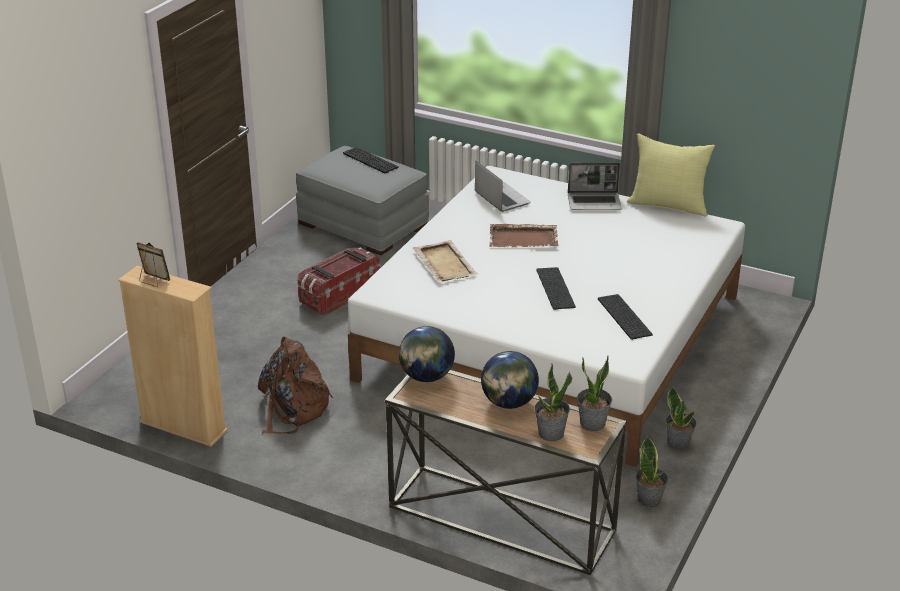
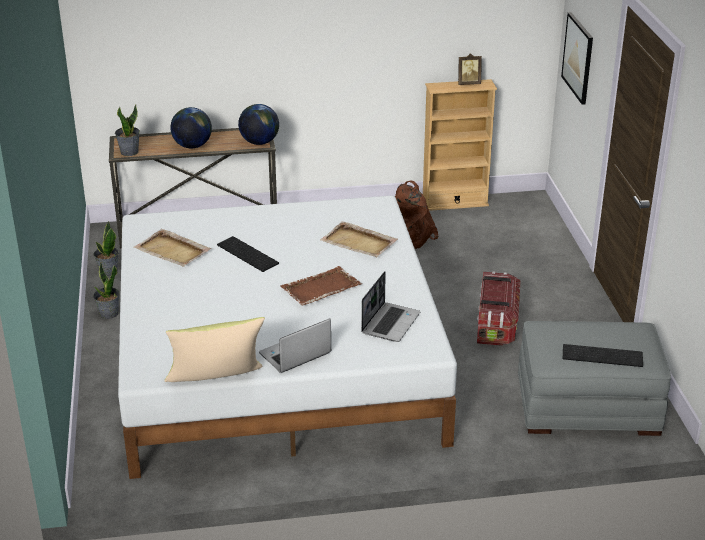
camera: 145 degrees right, 0 degrees up
laptop [475,161,531,212] -> laptop turned 90 degrees counterclockwise [361,271,420,342]
potted plant [534,364,572,441] -> none
keyboard [598,294,653,340] -> beige tray [133,229,211,267]
none -> picture [561,12,593,105]

